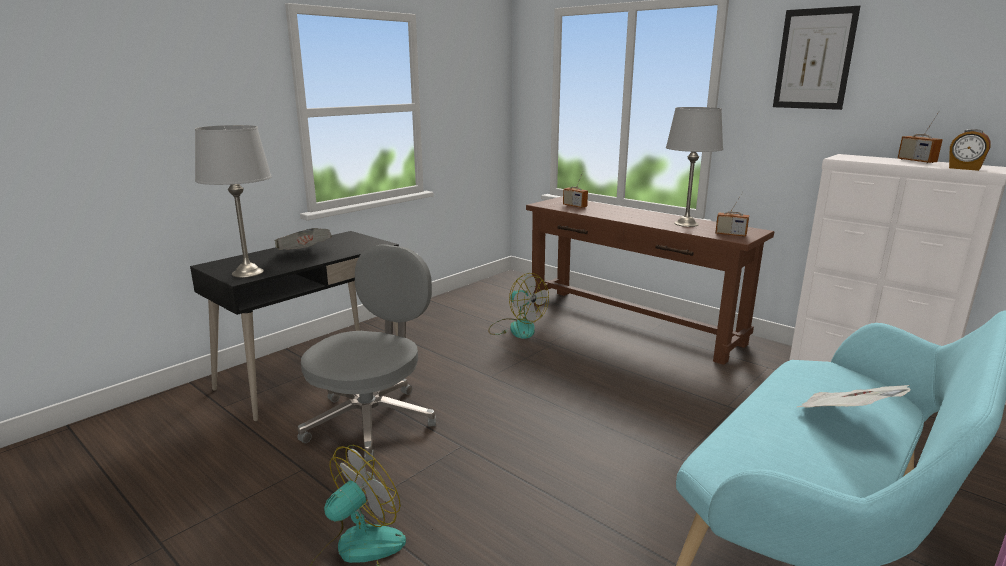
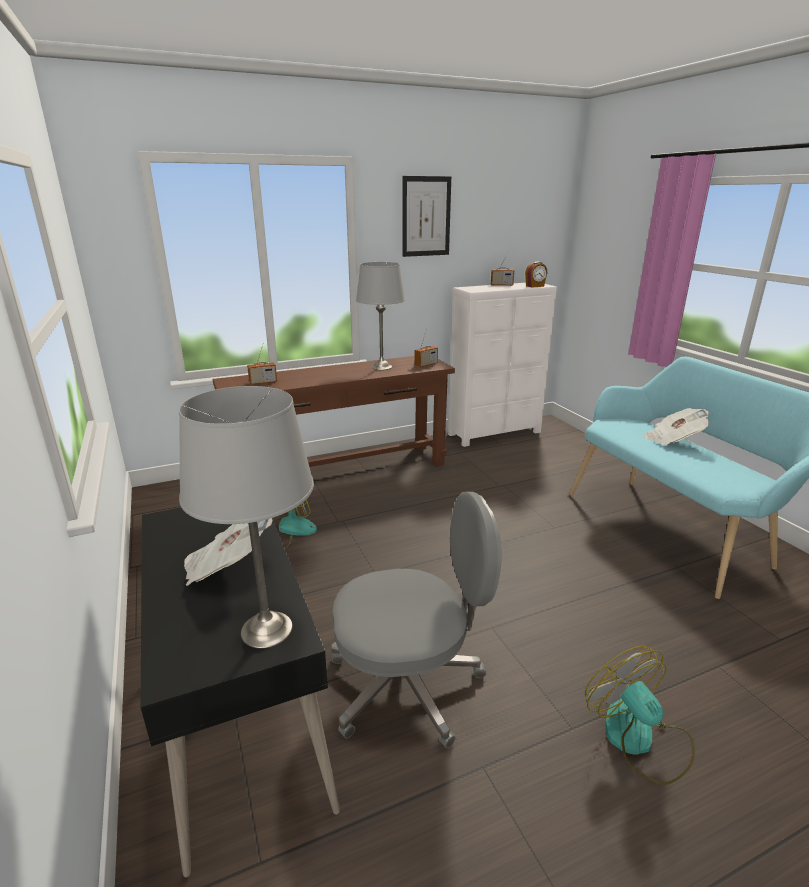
camera: 65 degrees left, 5 degrees up
grey office chair [297,244,436,462] -> grey office chair turned 120 degrees clockwise [331,492,502,748]

